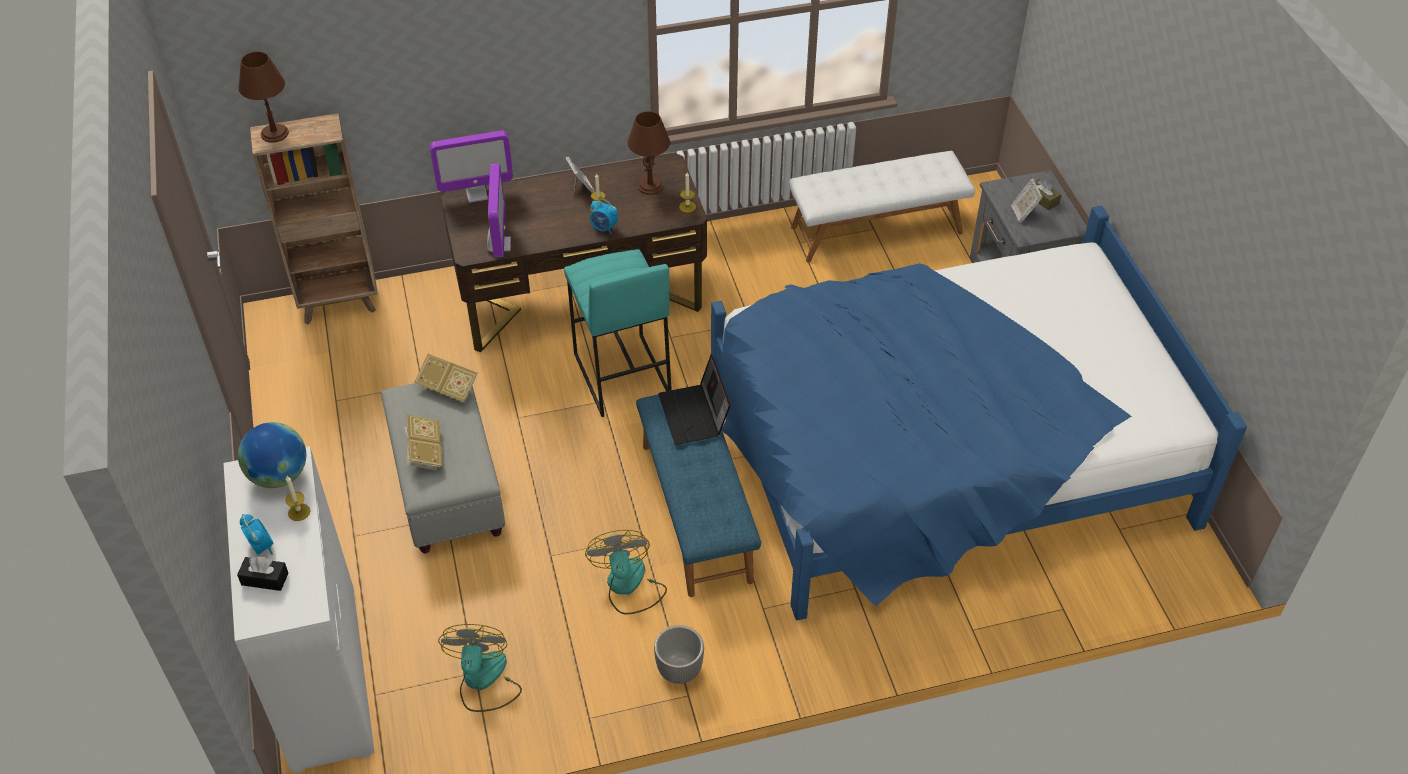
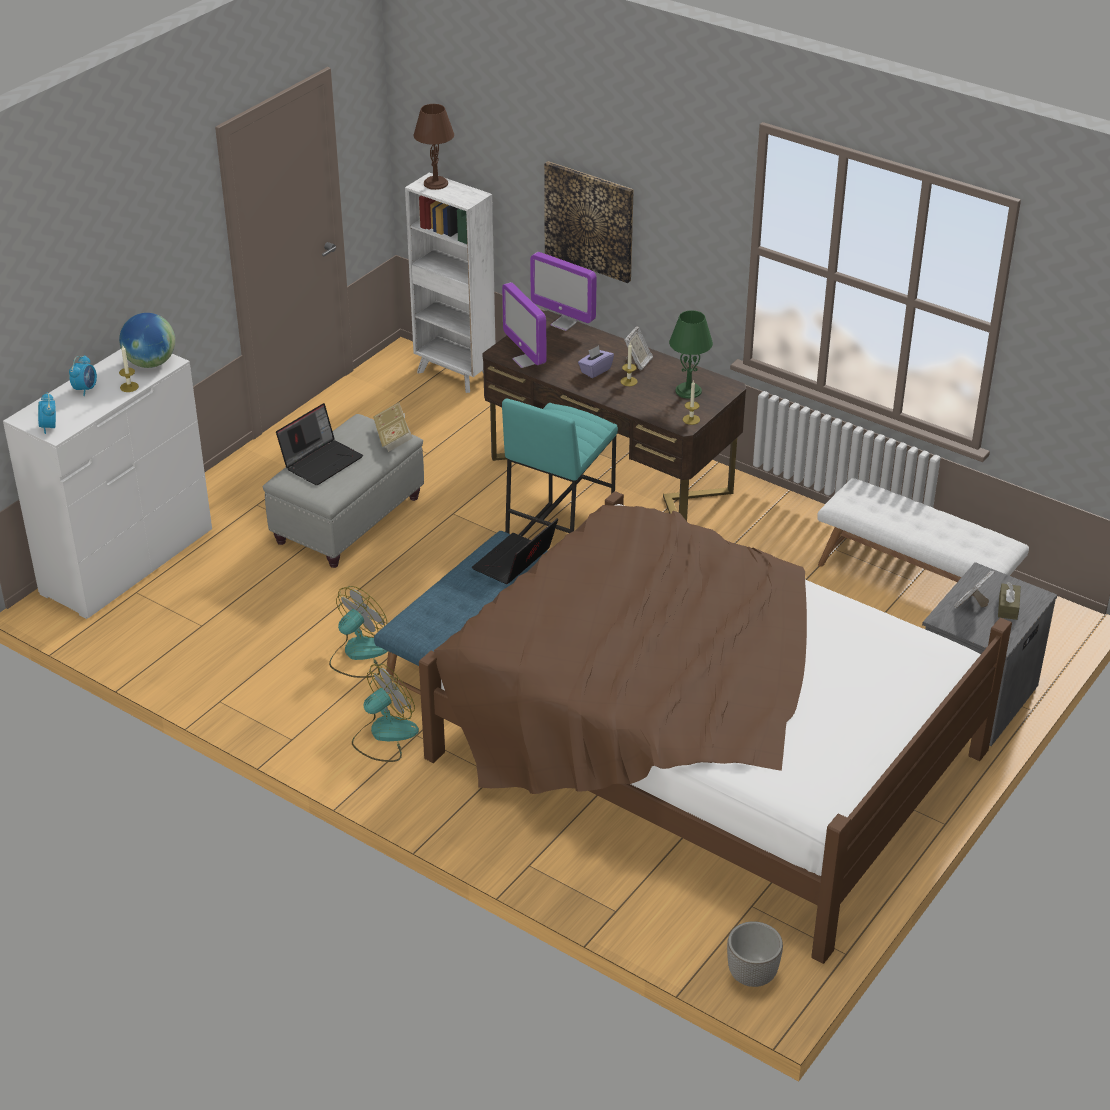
camera: 50 degrees right, 10 degrees down
black tissue box [237,557,288,591] -> none
brown bookcase [250,113,378,324] -> white bookcase [405,173,495,393]
book [404,415,442,470] -> laptop [276,403,363,485]
fan [438,624,522,712] -> fan moved to [352,664,419,762]
monitor [487,164,511,258] -> monitor turned 105 degrees clockwise [502,282,546,368]
alarm clock [590,199,618,234] -> alarm clock moved to [38,392,56,434]
brown table lamp [628,111,670,195] -> green table lamp [669,310,713,399]
planter [654,625,704,684] -> planter moved to [727,921,783,987]
blue bed [711,206,1247,620] -> brown bed [419,491,1012,964]
none -> picture [544,161,634,283]
none -> purple tissue box [578,346,614,378]

